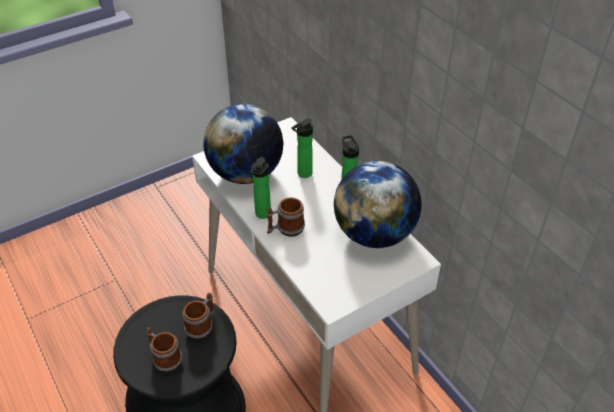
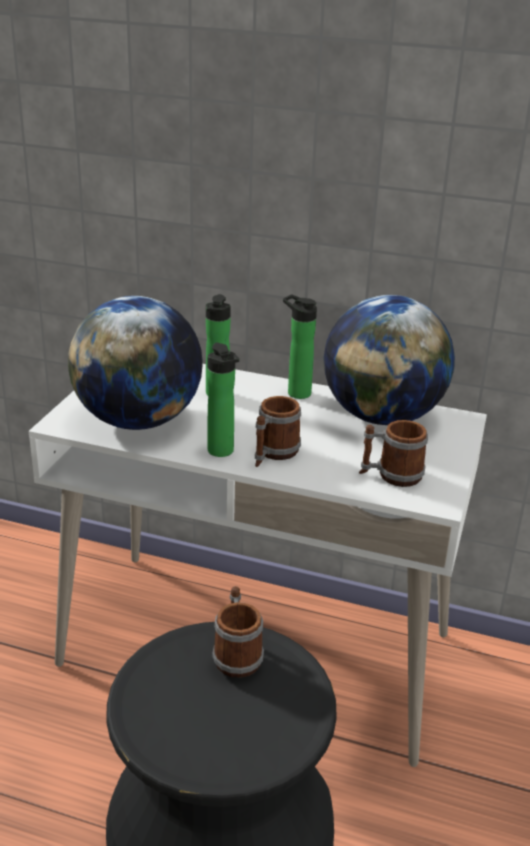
camera: 40 degrees left, 15 degrees down
mug [146,327,182,372] -> mug moved to [359,420,428,487]

